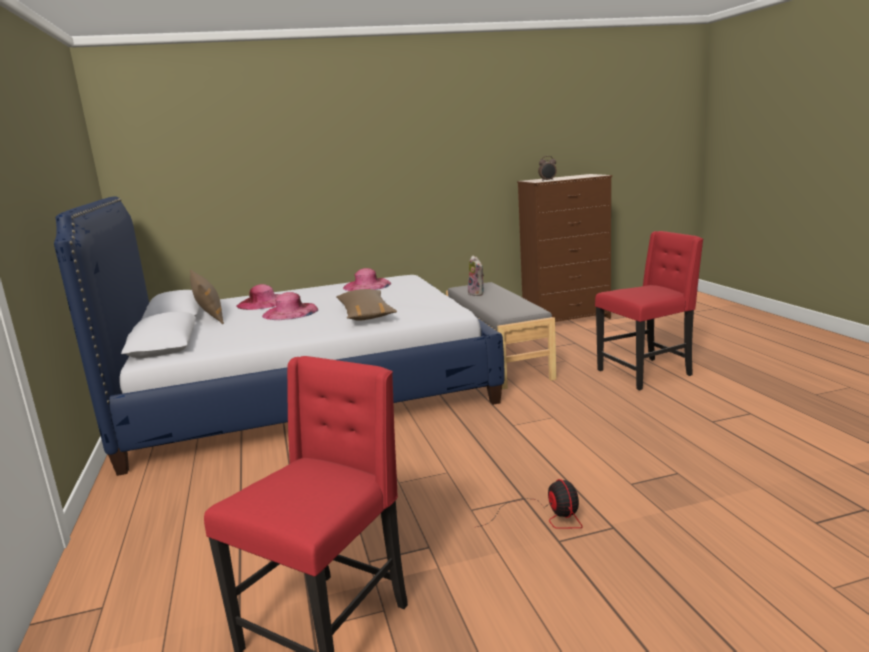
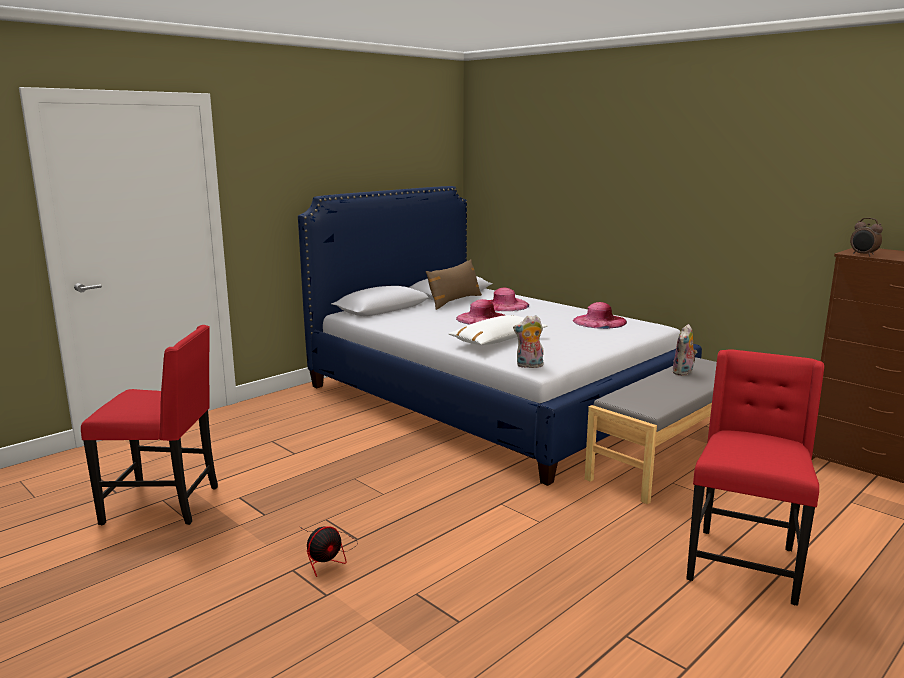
camera: 60 degrees right, 0 degrees up
brown pillow [336,289,397,321] -> white pillow [448,315,547,345]
red chair [595,231,703,391] -> red chair turned 105 degrees counterclockwise [686,349,824,606]
none -> plush toy [513,315,544,368]

